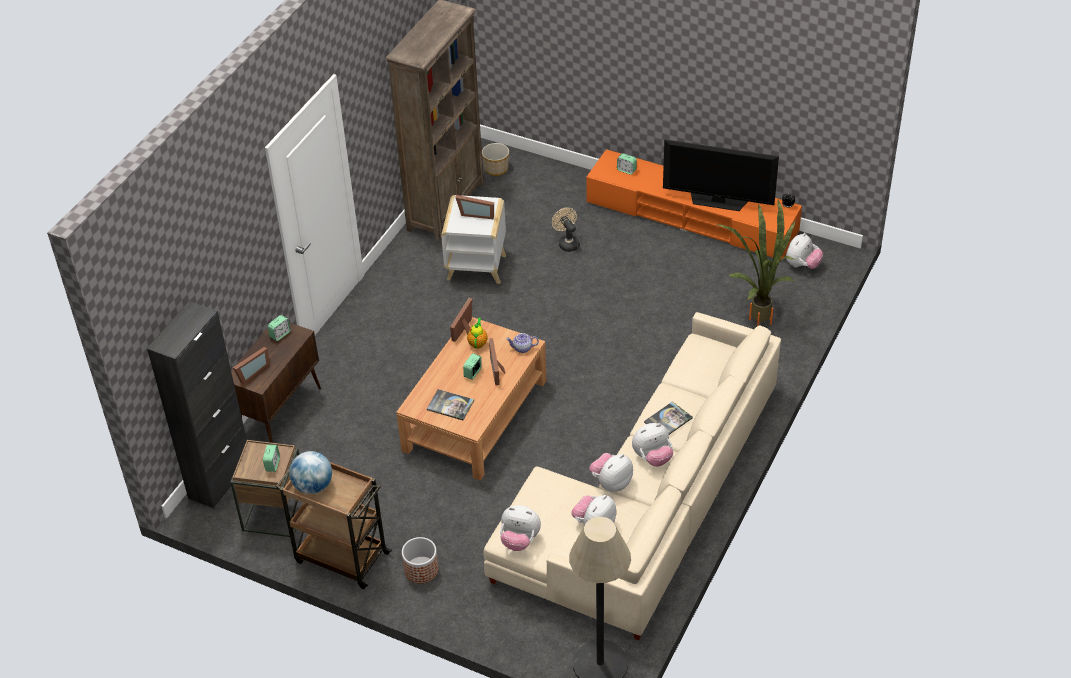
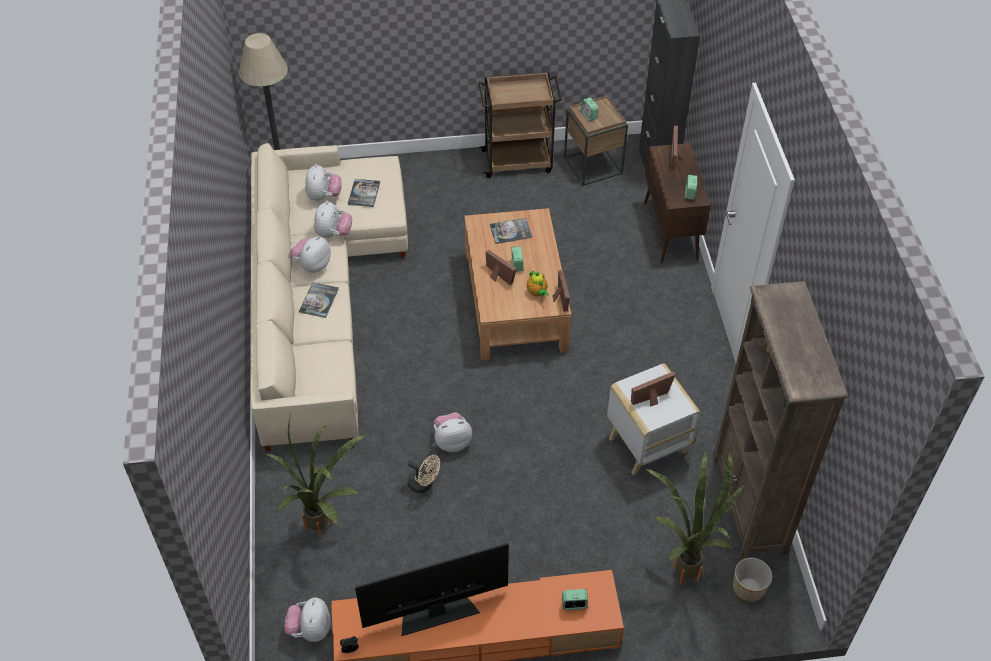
camera: 145 degrees right, 5 degrees up
globe [289,451,332,494] -> none
planter [402,537,438,584] -> none
plush toy [500,505,541,551] -> plush toy moved to [434,412,472,452]
teapot [506,333,539,353] -> none
beige fan [552,208,580,252] -> beige fan moved to [407,455,440,493]
none -> book [348,179,380,207]
none -> potted plant [645,448,746,585]

